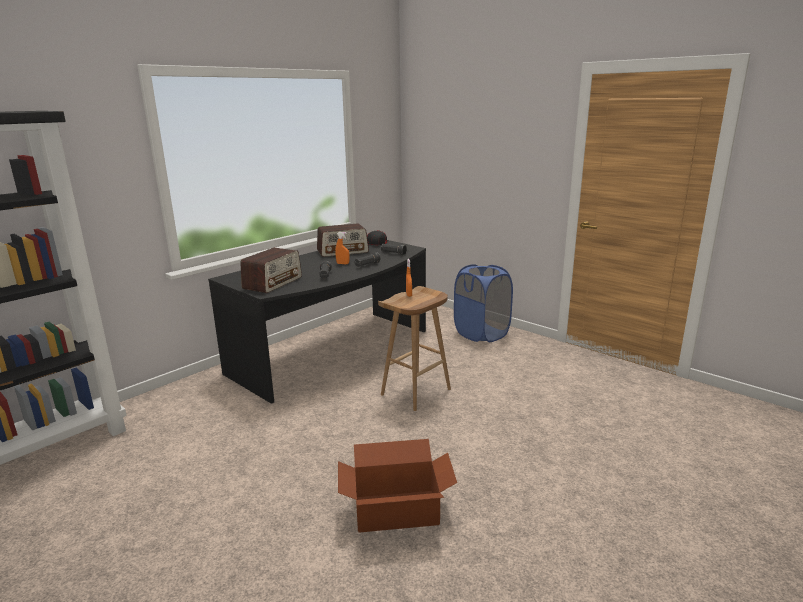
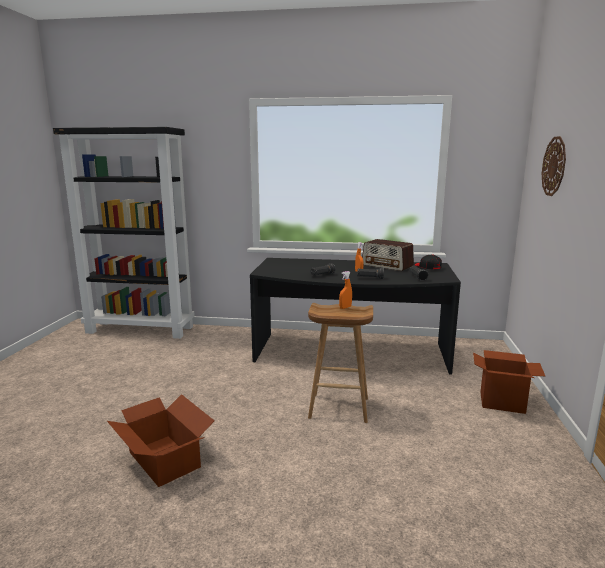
camera: 55 degrees right, 5 degrees down
radio [240,248,302,293] -> none
blue laundry basket [454,264,513,342] -> cardboard box [473,350,545,414]
none -> wall clock [541,136,566,196]

